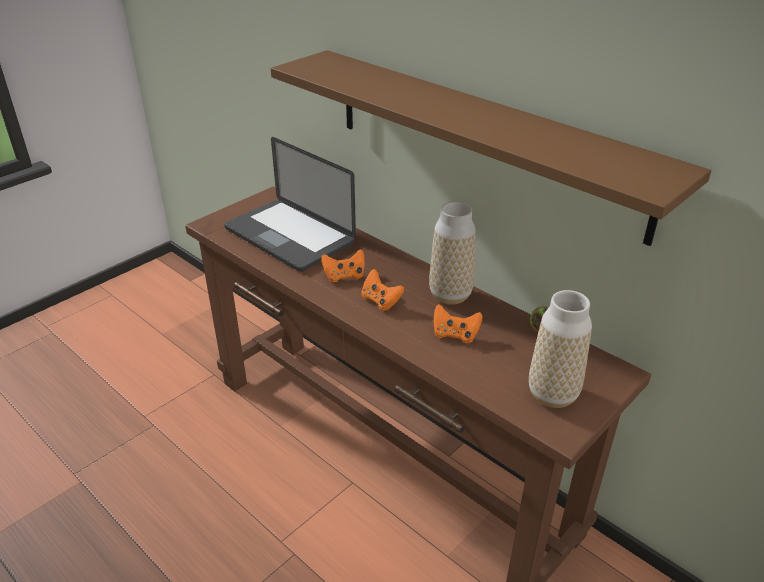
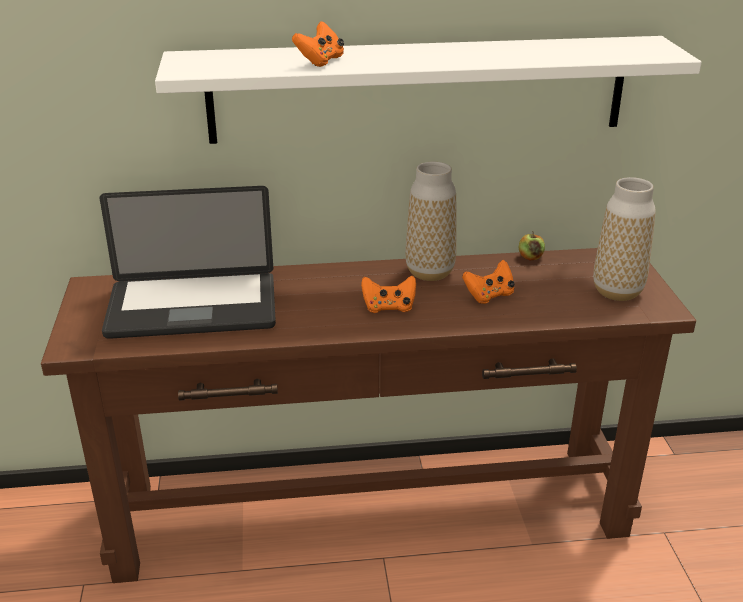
camera: 50 degrees left, 5 degrees down
brown shelf [271,50,711,246] -> white shelf [155,36,702,144]
orange game controller [321,249,365,282] -> orange game controller moved to [292,21,344,67]

